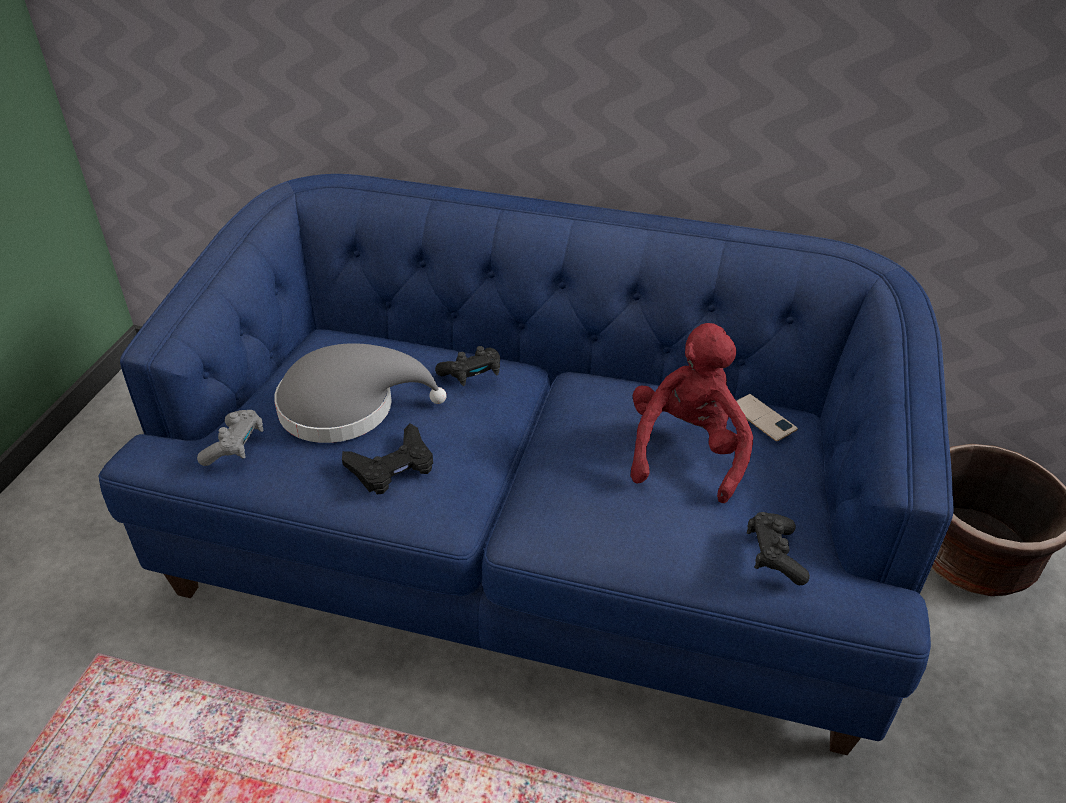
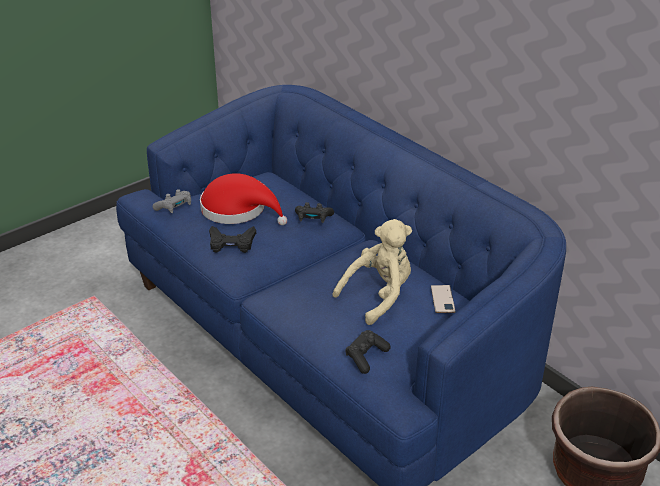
camera: 35 degrees right, 5 degrees down
grey hat [274,343,447,443] -> red hat [200,173,287,225]
red plush toy [631,323,753,504] -> beige plush toy [333,219,412,325]

